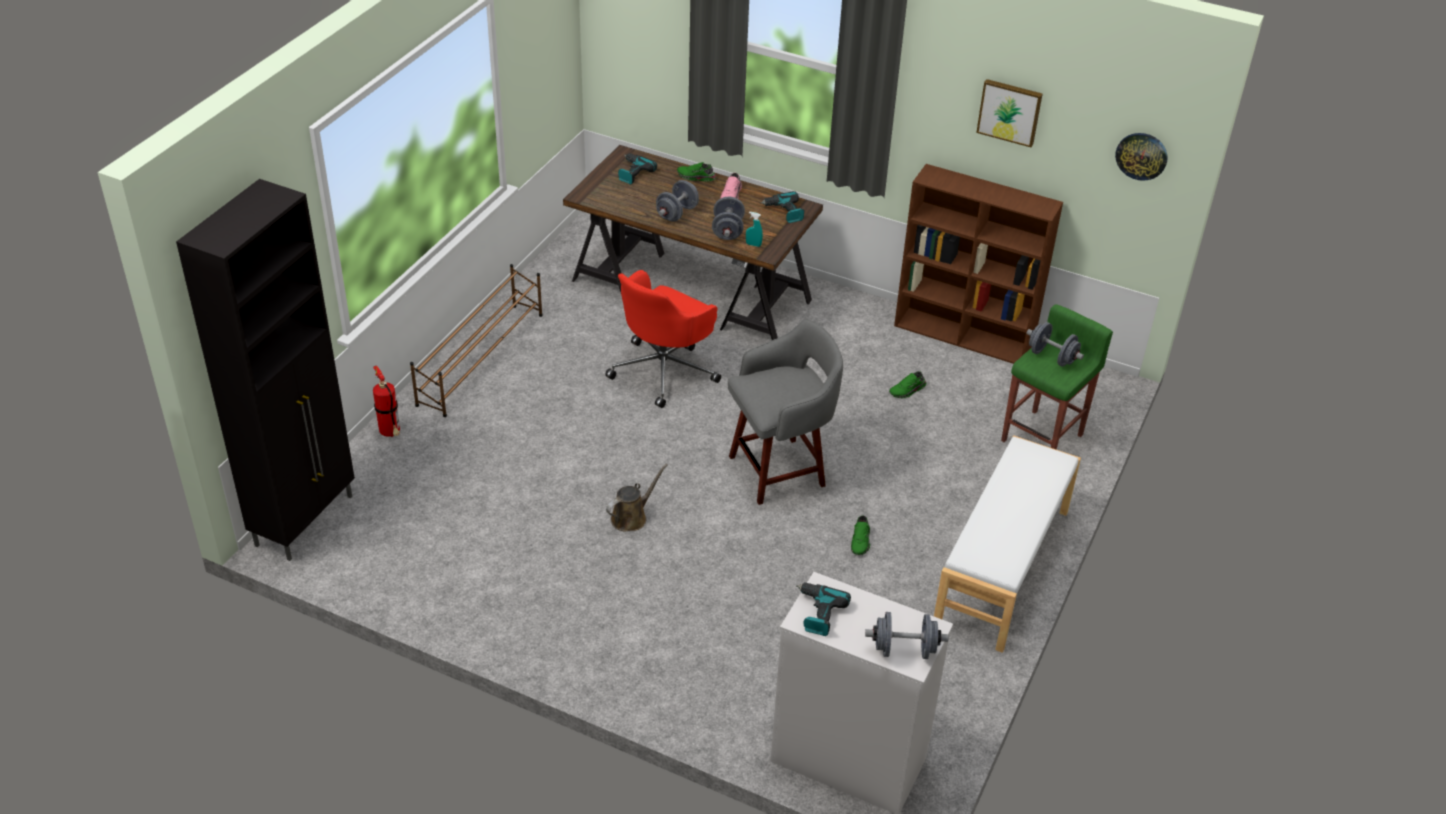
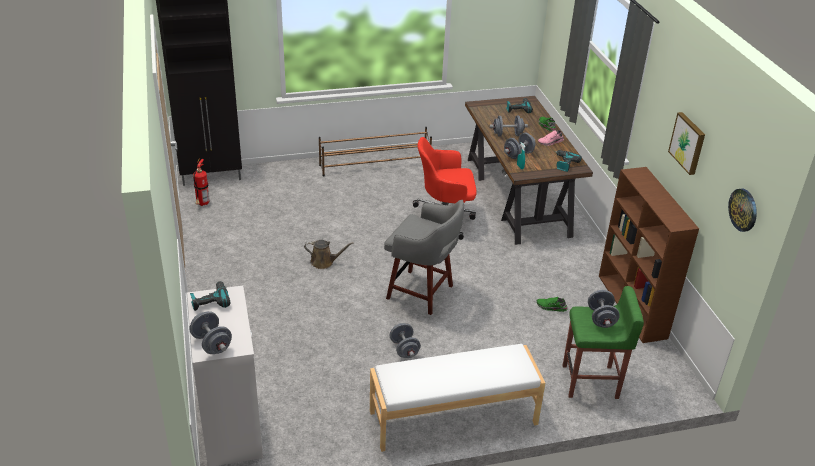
camera: 50 degrees right, 5 degrees down
fire extinguisher [373,366,400,437] -> fire extinguisher moved to [193,158,210,206]
green shoe [851,516,870,555] -> grey dumbbell [390,323,421,358]

